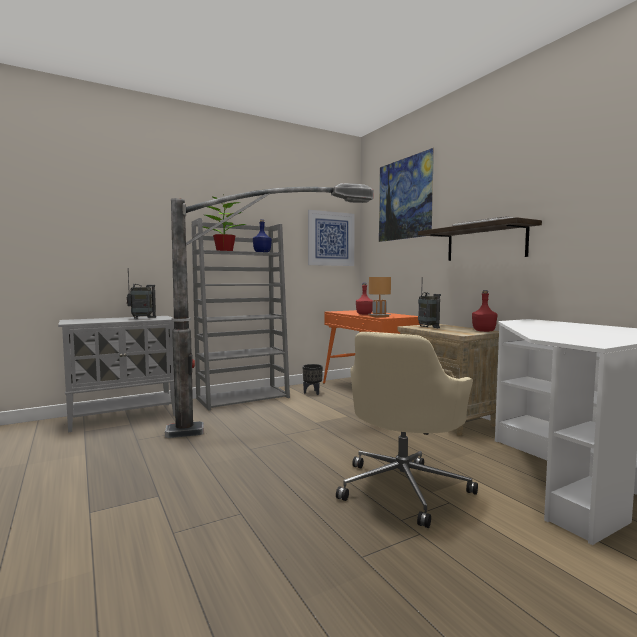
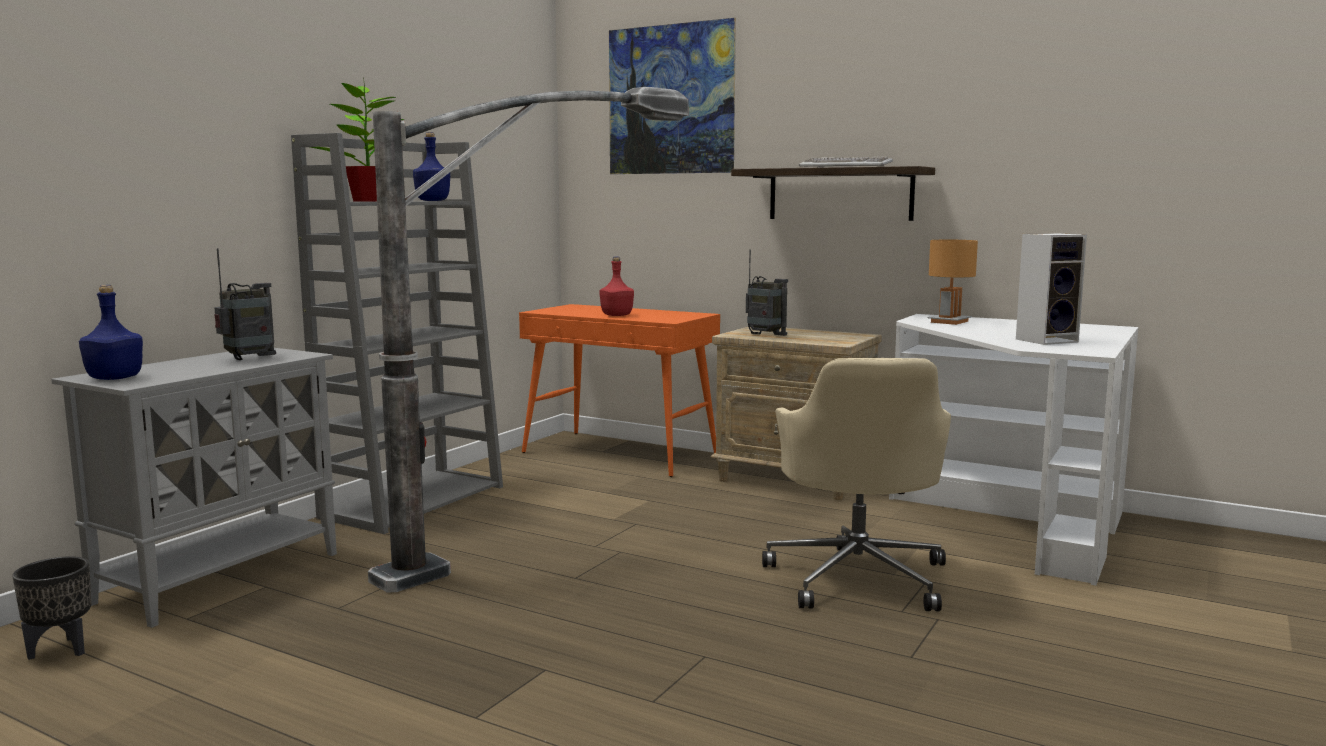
camera: 30 degrees left, 5 degrees up
black planter [302,364,323,395] -> black planter moved to [12,556,92,660]
picture [308,210,355,266] -> none
brown table lamp [369,277,391,317] -> brown table lamp moved to [928,240,978,325]
red bottle [472,290,497,332] -> none
none -> blue bottle [79,285,143,380]
none -> speaker [1016,233,1087,345]

